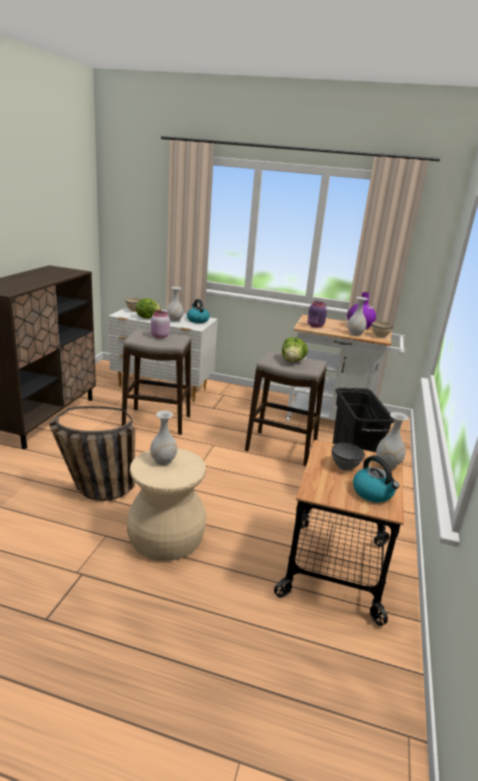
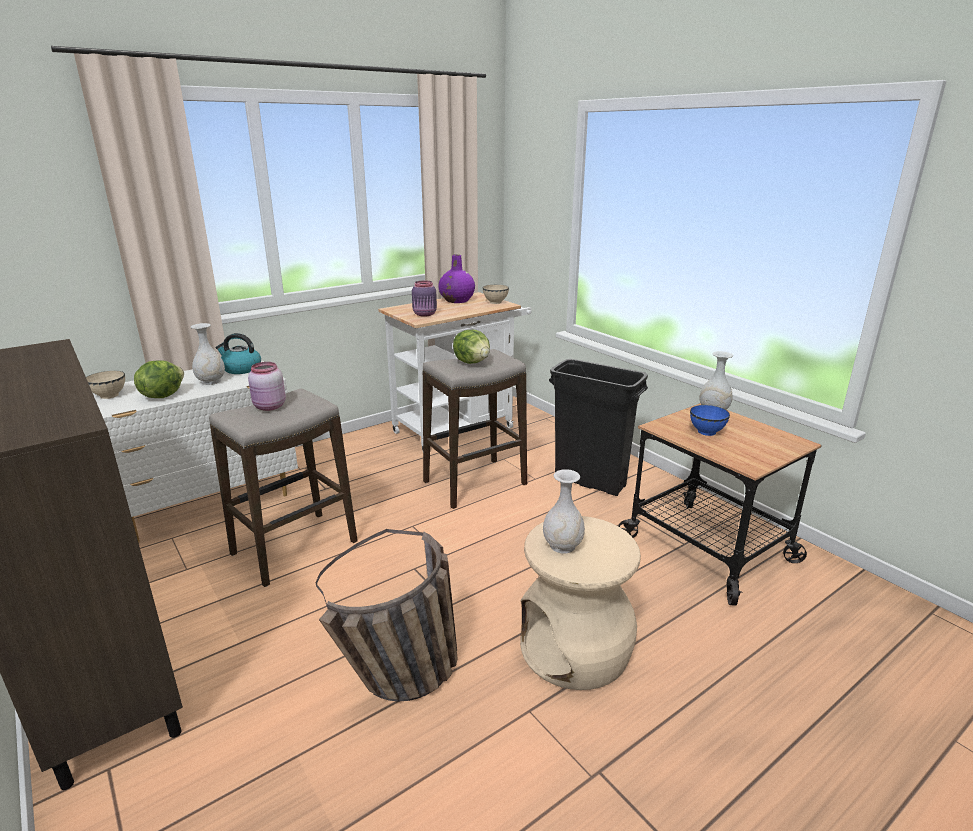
camera: 50 degrees left, 0 degrees up
grey bowl [332,443,364,471] -> blue bowl [690,405,730,436]
white vase [347,297,368,336] -> none
kettle [353,456,399,502] -> none

